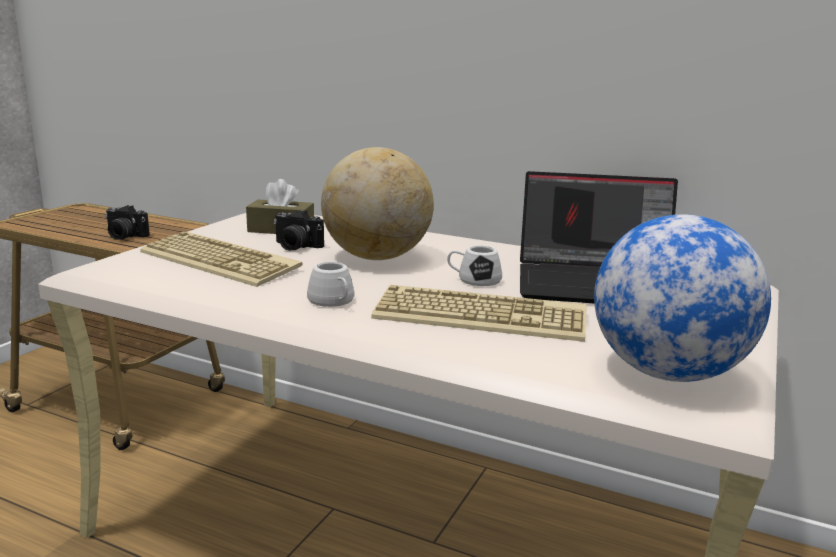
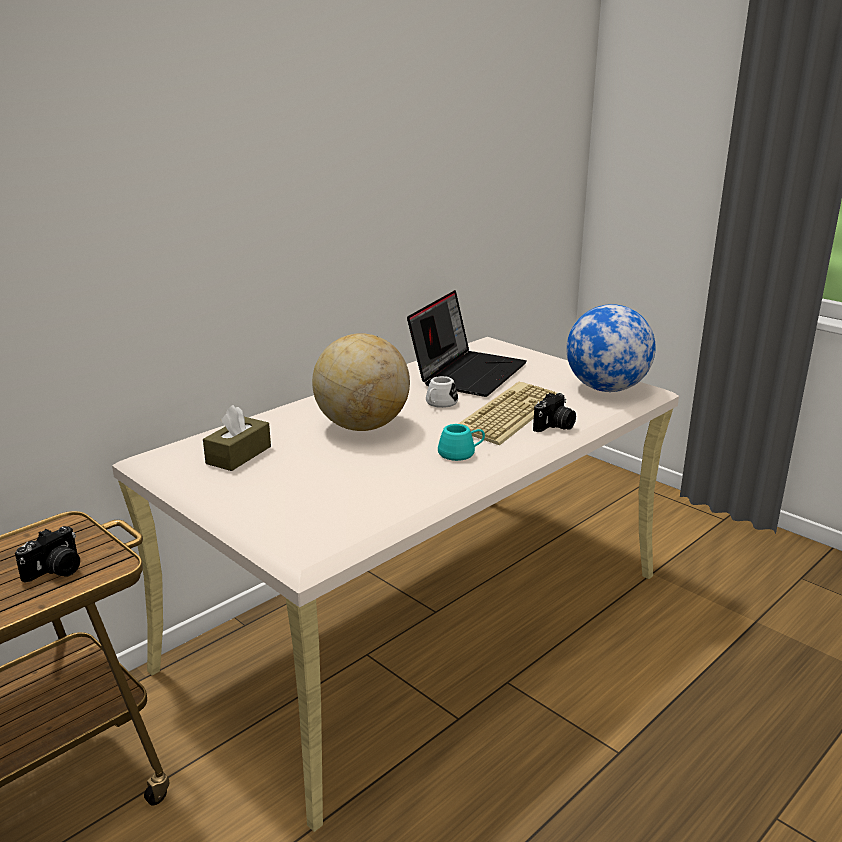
camera: 70 degrees left, 5 degrees up
keyboard [140,232,303,287] -> none
camera [274,210,324,251] -> camera moved to [533,393,576,432]
white mug [307,262,355,307] -> turquoise mug [438,424,485,461]

